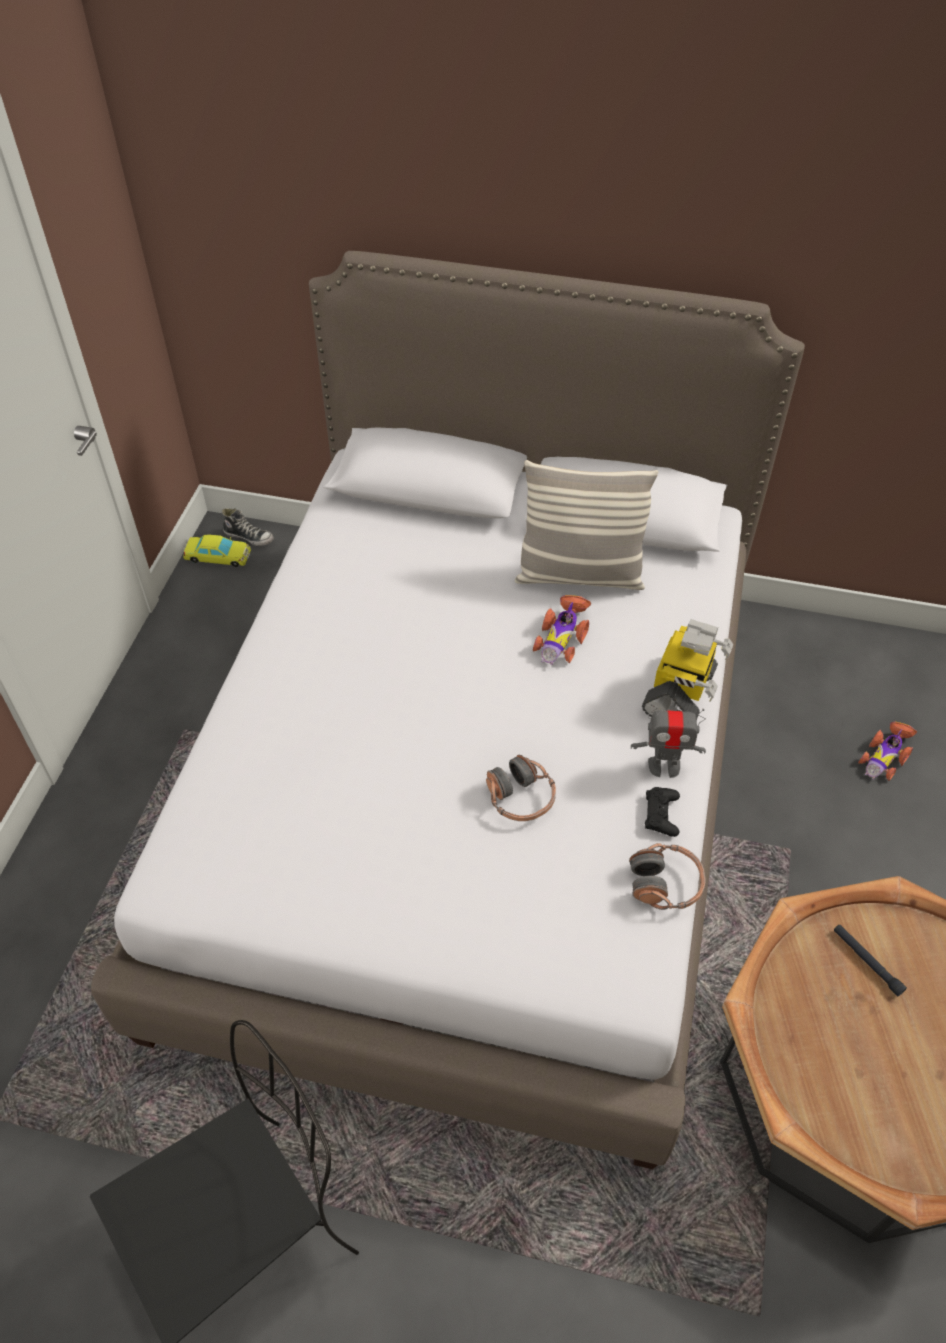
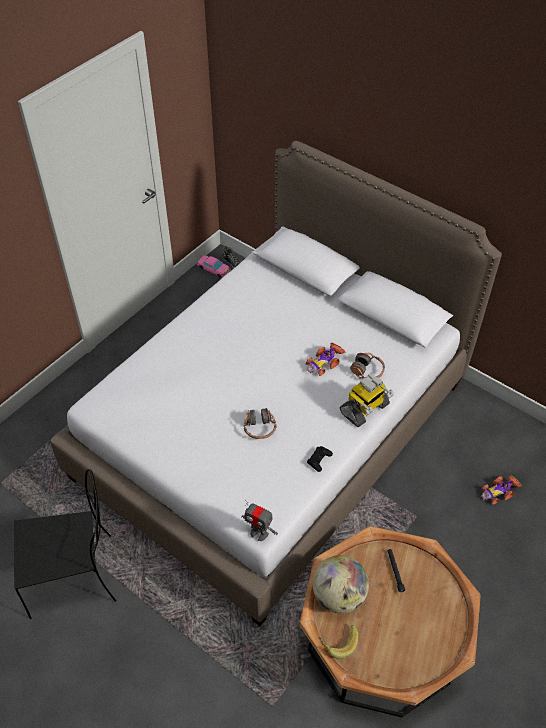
camera: 25 degrees right, 0 degrees up
yellow toy car [183,534,251,567] -> pink toy car [196,255,231,278]
pillow [515,460,658,590] -> none
headphones [629,843,706,910] -> headphones moved to [350,353,385,378]
toy robot [631,704,706,778] -> toy robot moved to [241,500,278,541]
none -> globe [312,555,369,614]
none -> banana [319,625,358,659]

